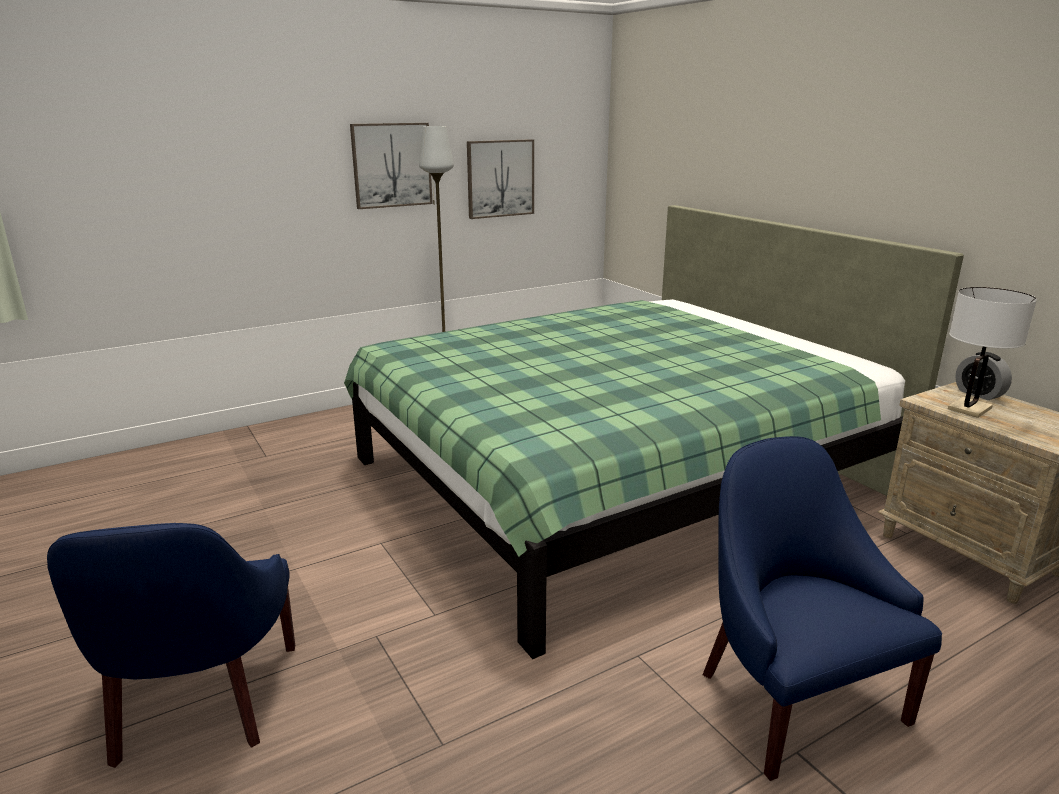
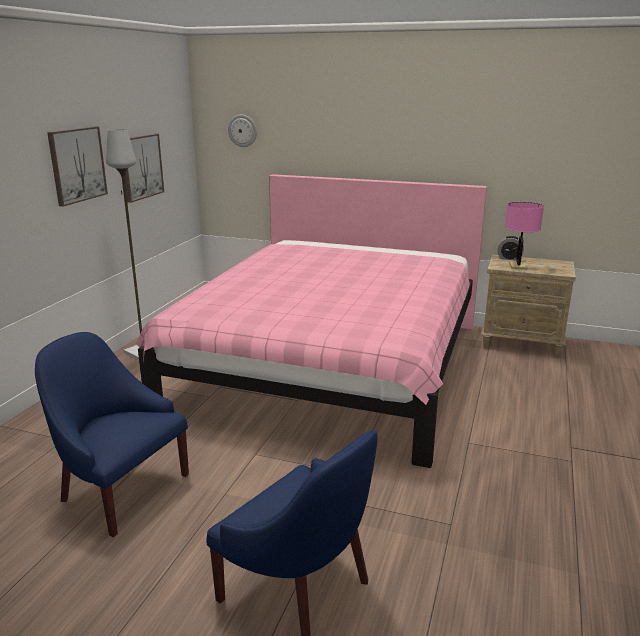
camera: 40 degrees left, 0 degrees up
green bed [344,205,964,659] -> pink bed [136,174,487,468]
blue armchair [703,436,942,781] -> blue armchair moved to [35,332,189,537]
white table lamp [948,287,1037,418] -> pink table lamp [505,202,544,269]
none -> wall clock [228,114,257,147]

